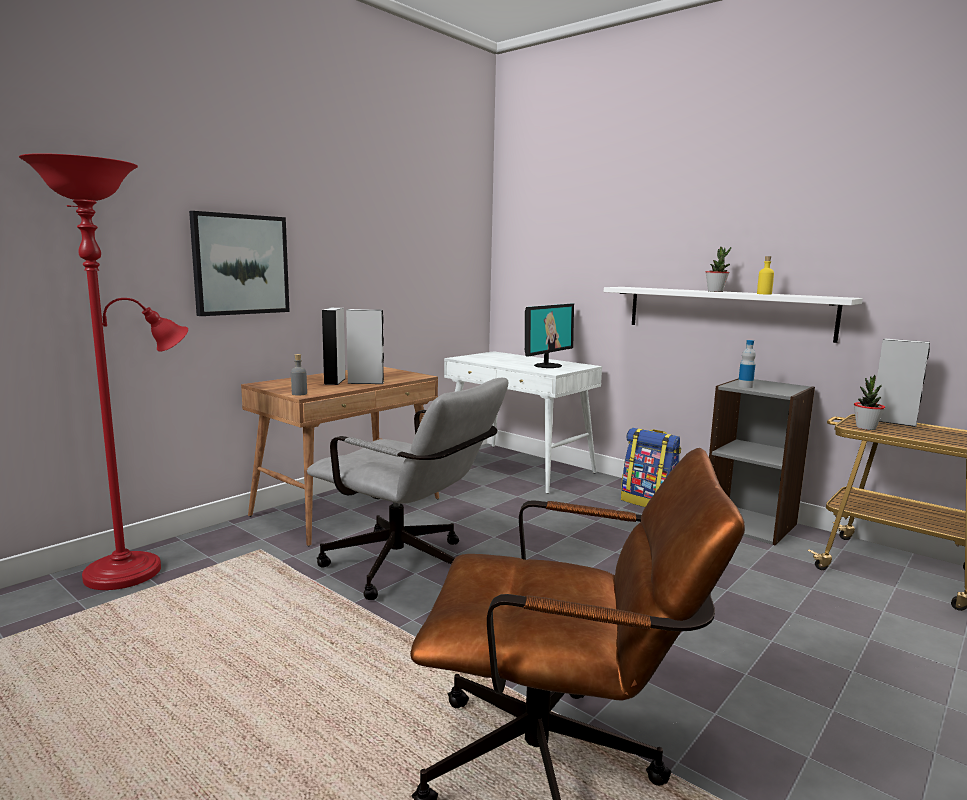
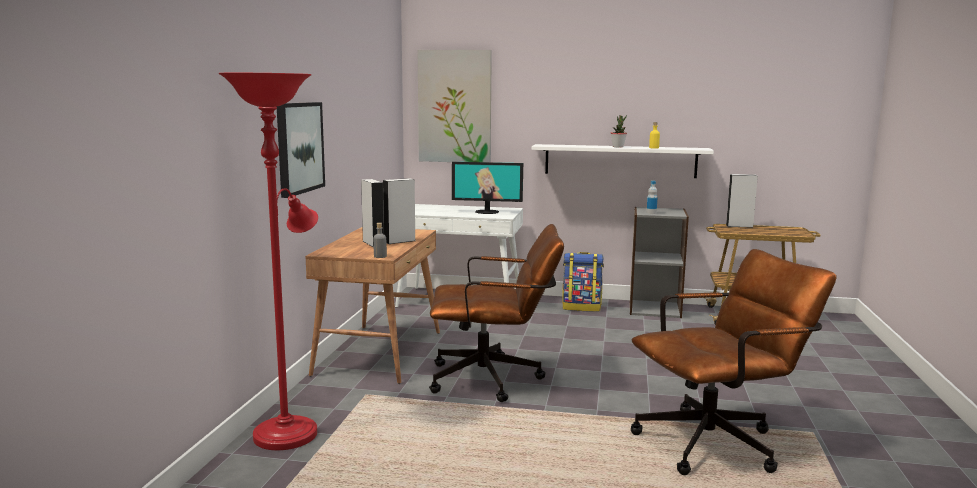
camera: 30 degrees left, 0 degrees up
grey office chair [307,378,508,600] -> brown office chair [429,224,564,402]
monitor [525,304,574,368] -> monitor turned 90 degrees clockwise [452,162,523,214]
potted plant [854,375,885,430] -> none
none -> picture [418,50,492,162]

